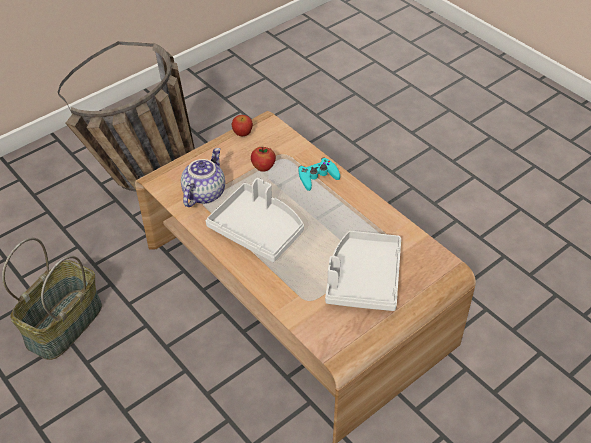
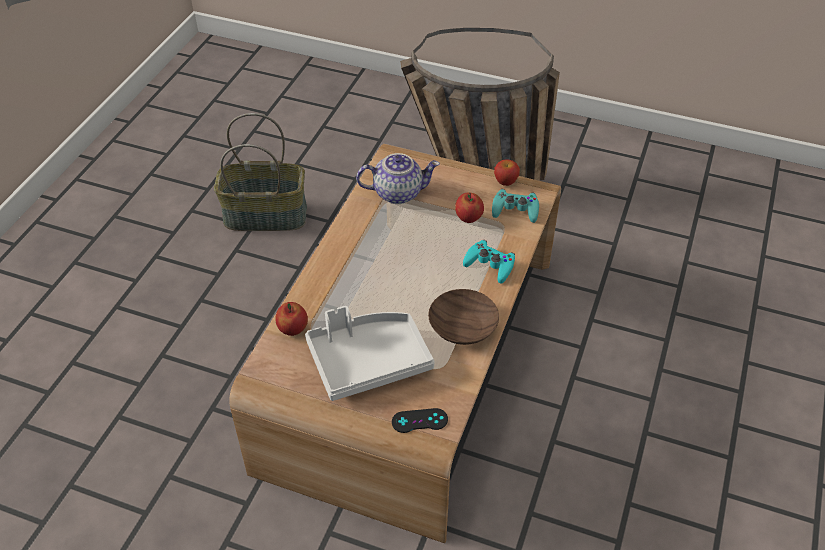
camera: 60 degrees right, 0 degrees up
white tray [206,178,304,262] -> none
none -> apple [275,302,308,336]
none -> black game controller [392,408,448,433]
none -> brown bowl [428,289,499,345]
none -> turquoise game controller [492,189,539,223]

